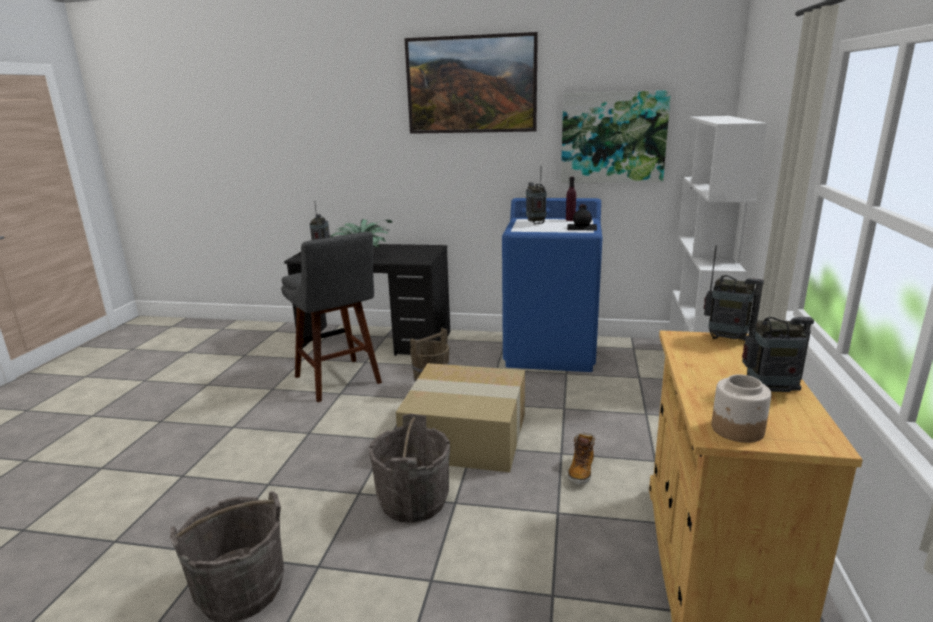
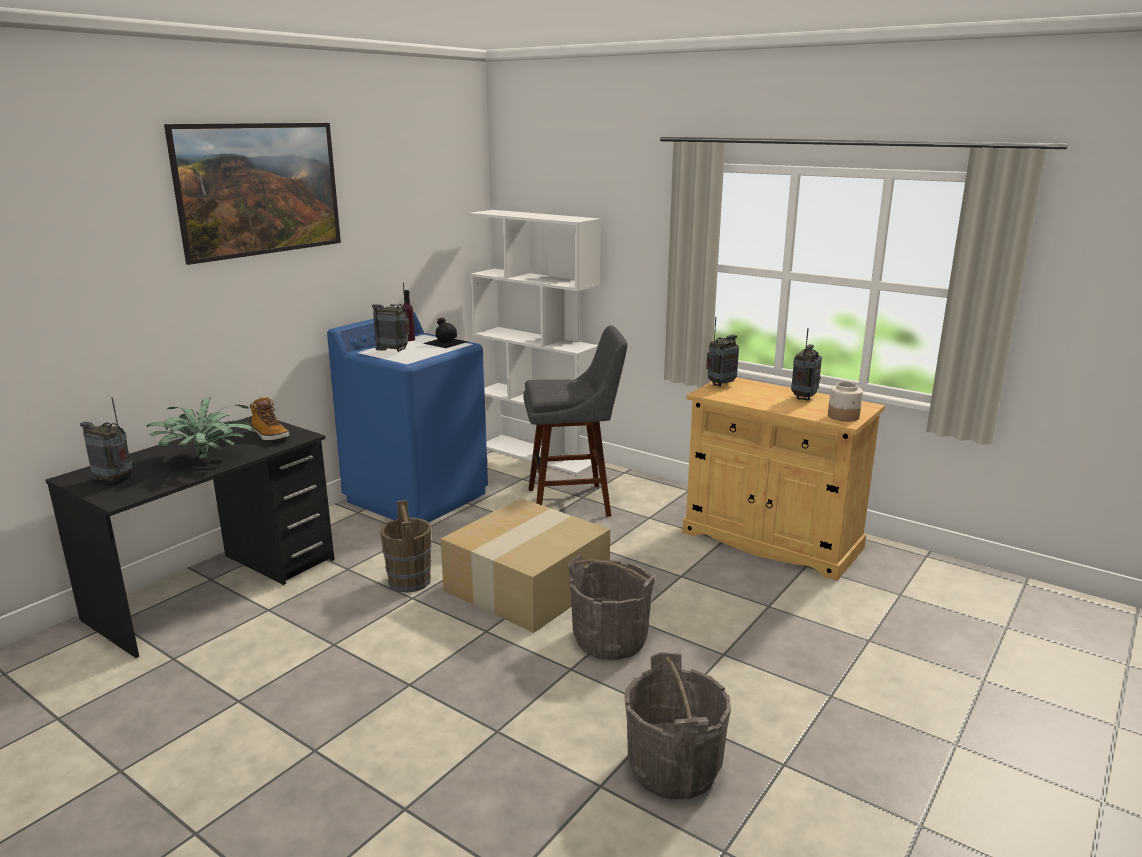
camera: 65 degrees left, 0 degrees up
grey stool [281,232,382,402] -> grey stool moved to [523,325,628,517]
picture [561,90,671,183] -> none
boot [567,433,595,485] -> boot moved to [250,397,289,441]

